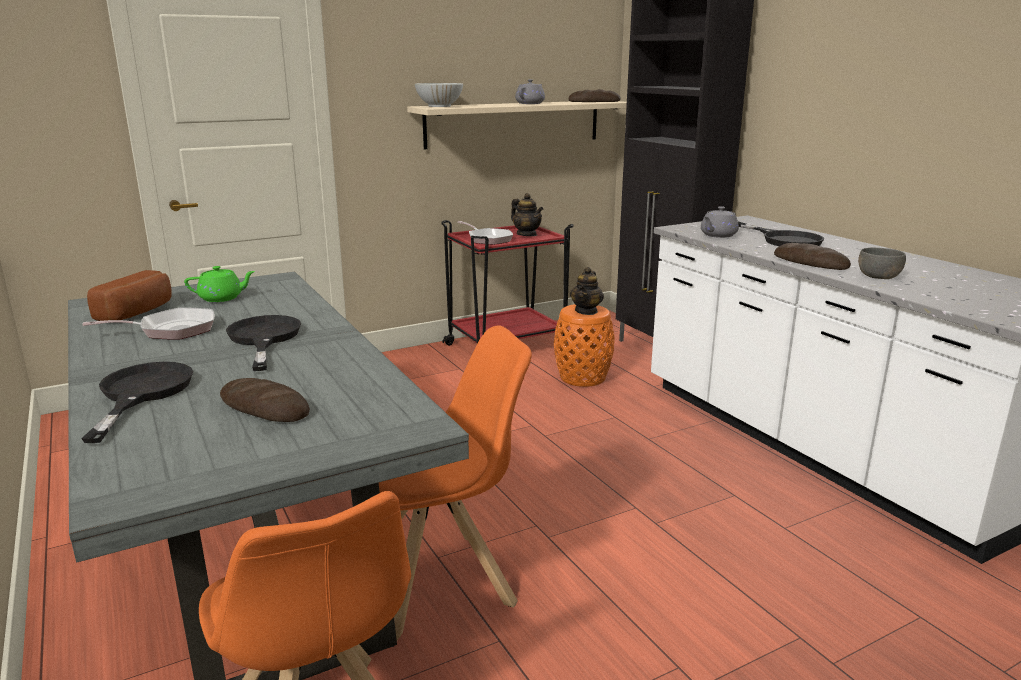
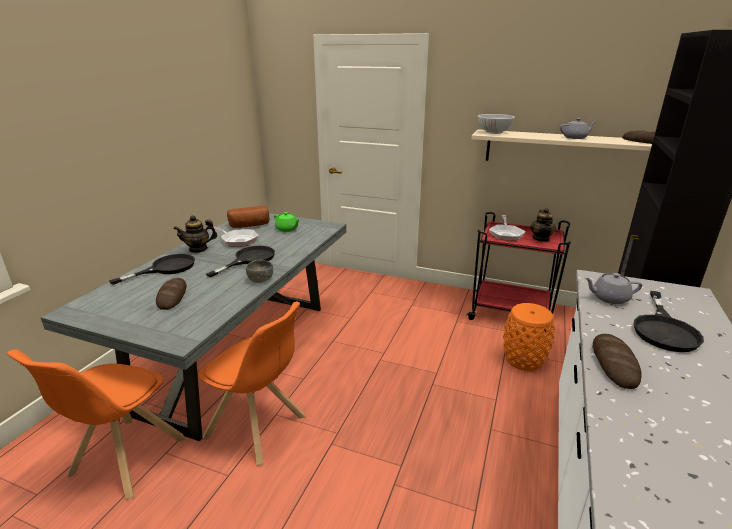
camera: 50 degrees right, 5 degrees up
teapot [570,267,604,315] -> teapot moved to [173,215,217,253]
grey bowl [858,247,906,279] -> grey bowl moved to [246,260,273,283]

